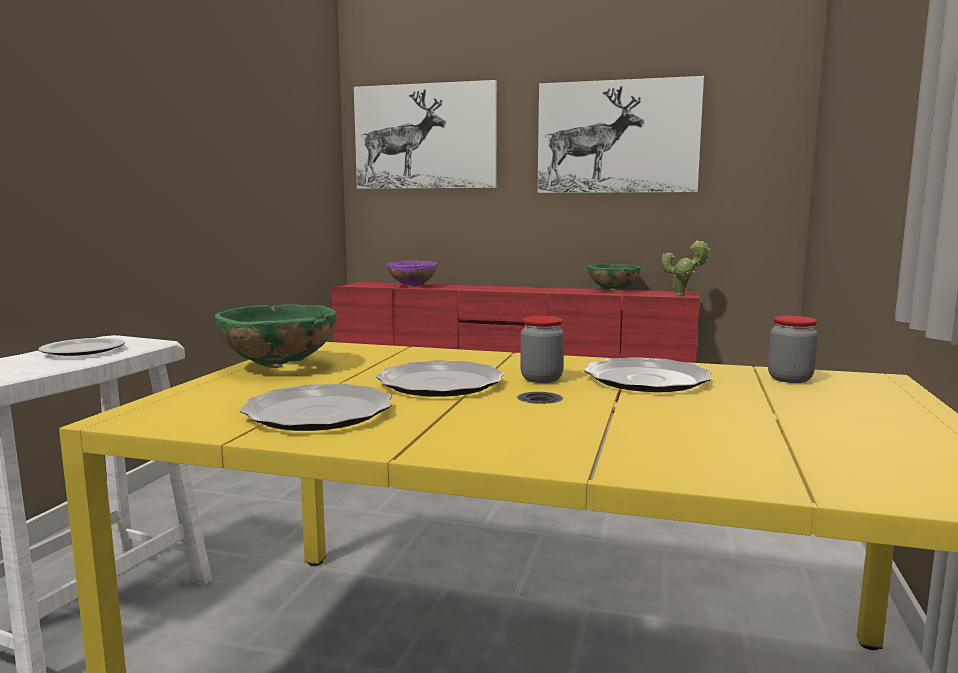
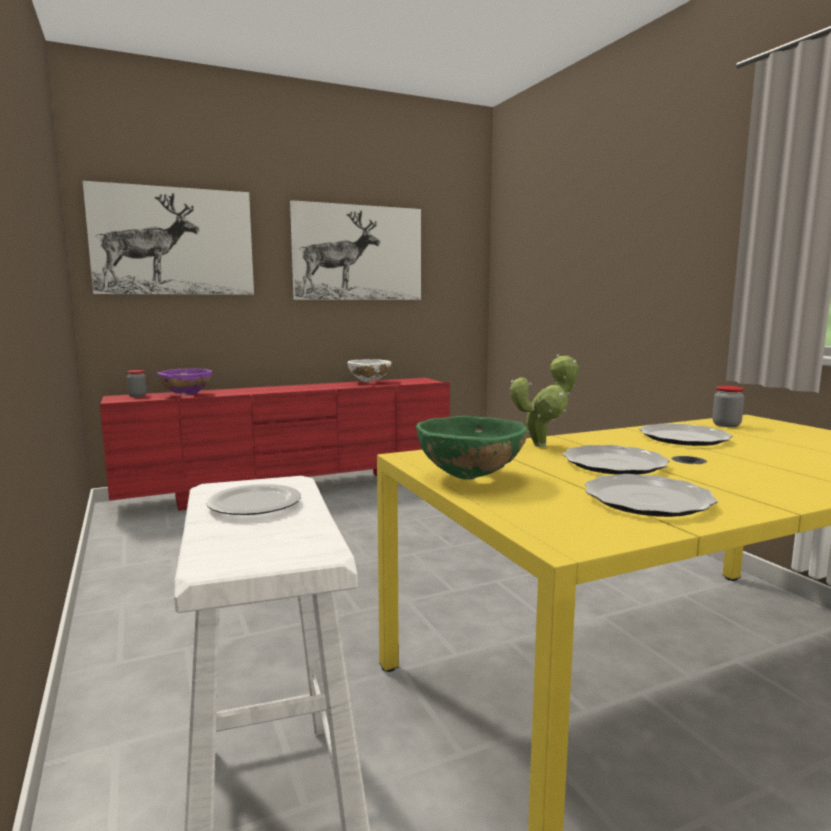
camera: 40 degrees left, 0 degrees up
jar [520,316,564,383] -> jar moved to [127,370,147,397]
green bowl [588,264,641,291] -> white bowl [348,359,392,382]
potted plant [661,240,710,295] -> potted plant moved to [510,354,579,447]

